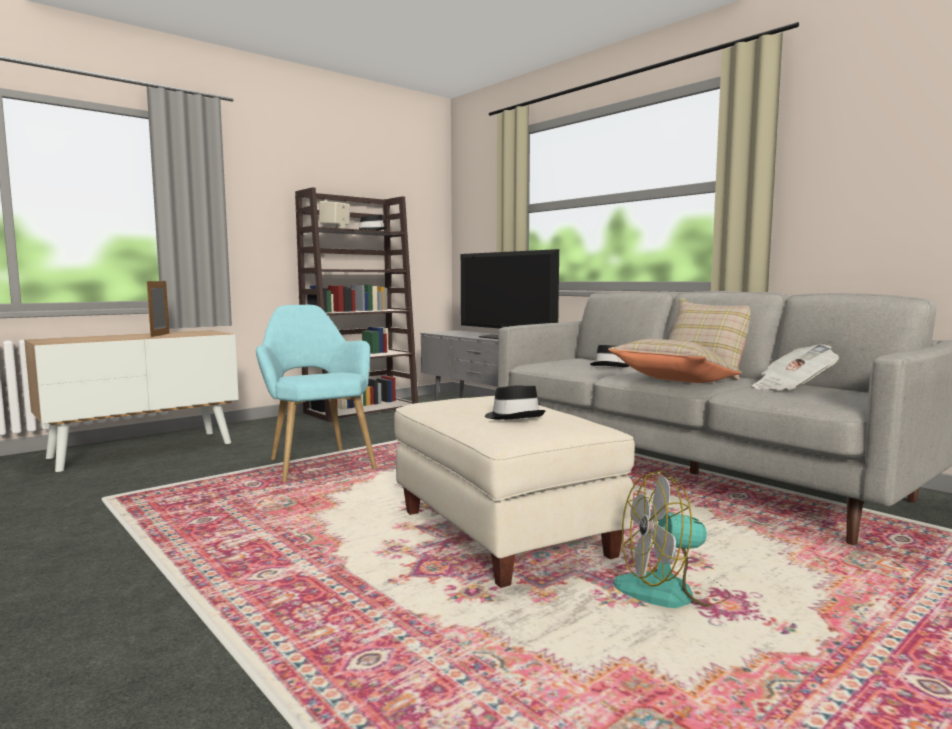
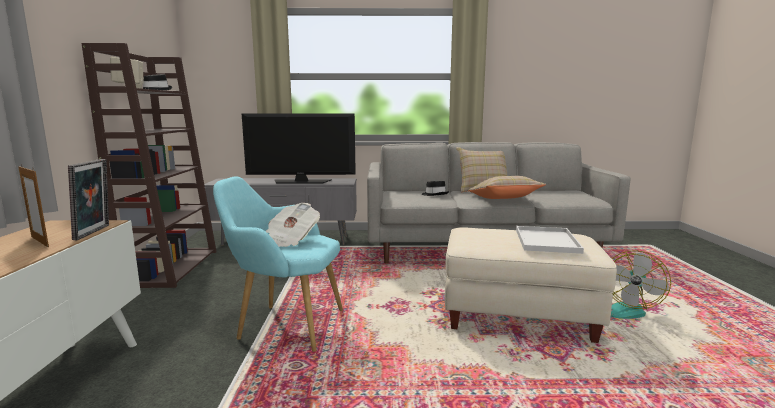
camera: 50 degrees left, 5 degrees up
black hat [485,386,545,420] -> white tray [516,226,584,254]
newspaper [752,344,839,390] -> newspaper moved to [265,203,320,247]
none -> picture frame [68,159,109,240]

